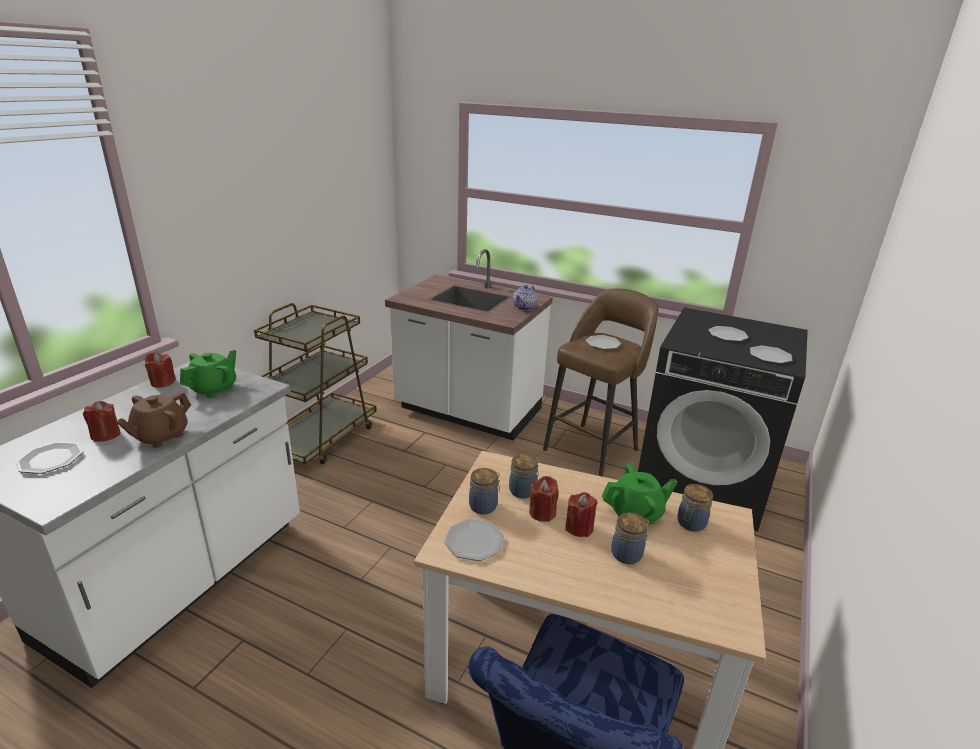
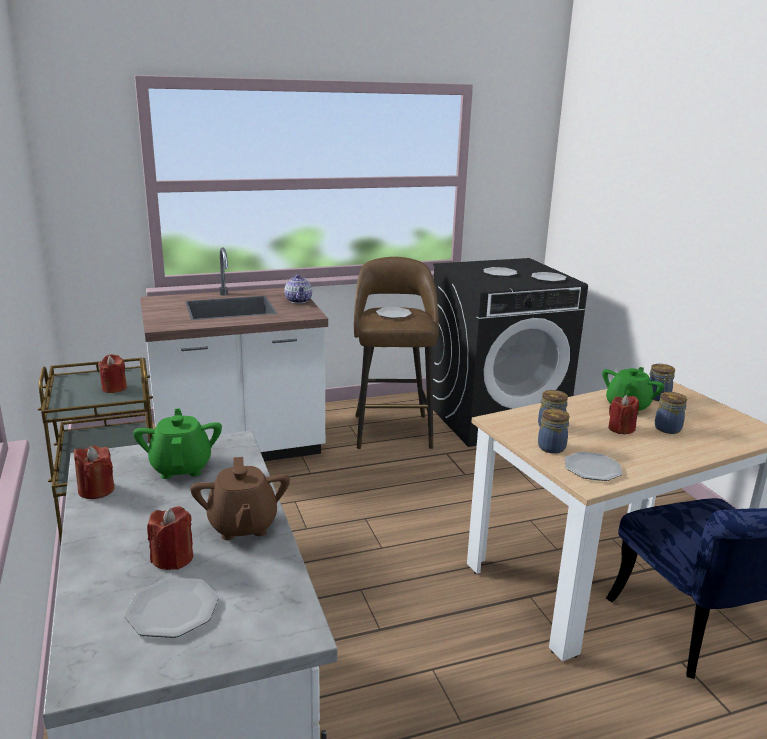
camera: 45 degrees left, 5 degrees down
red candle [529,476,559,522] -> red candle moved to [98,354,127,393]

